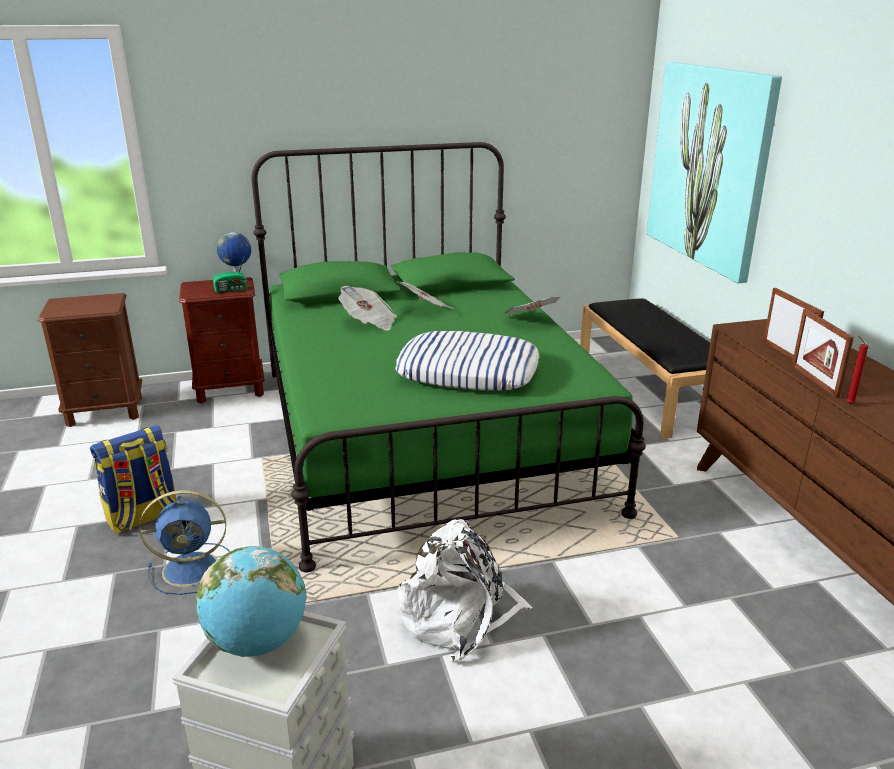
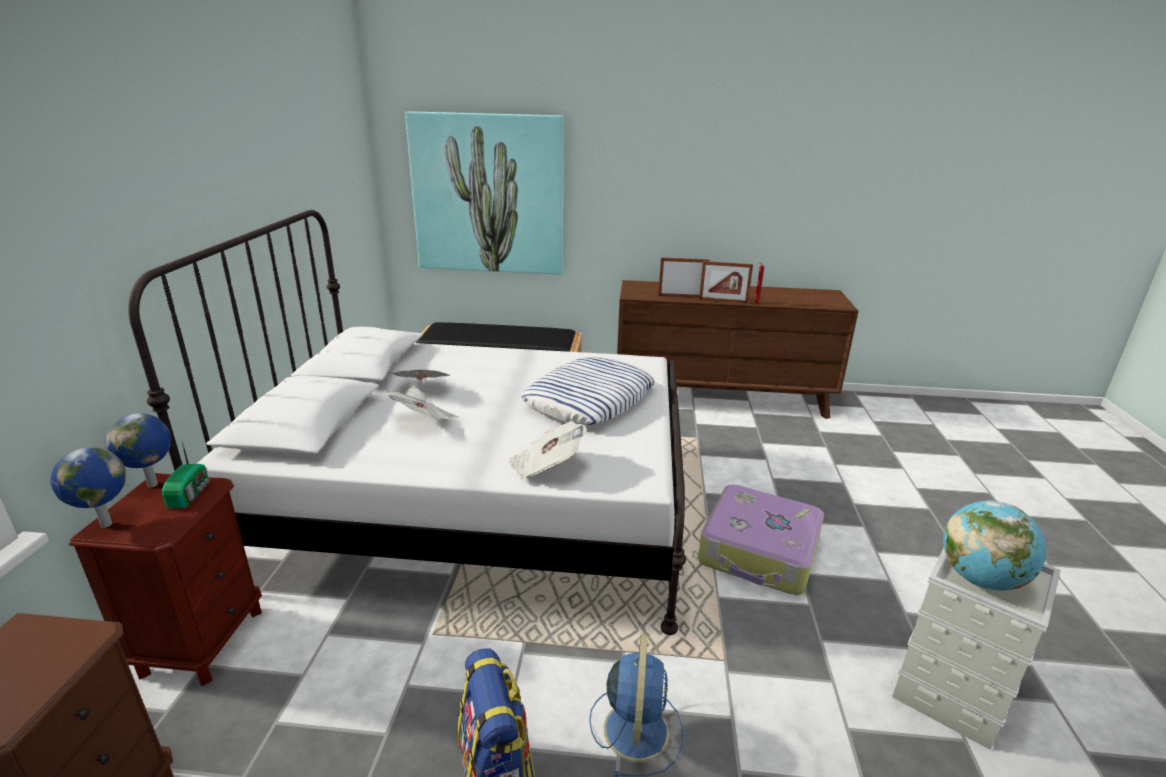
camera: 70 degrees left, 0 degrees up
green bed [252,142,646,572] -> white bed [128,210,686,635]
white backpack [398,519,533,662] -> suitcase [698,485,824,595]
newspaper [504,297,561,314] -> newspaper moved to [509,421,587,479]
none -> globe [50,447,126,528]

